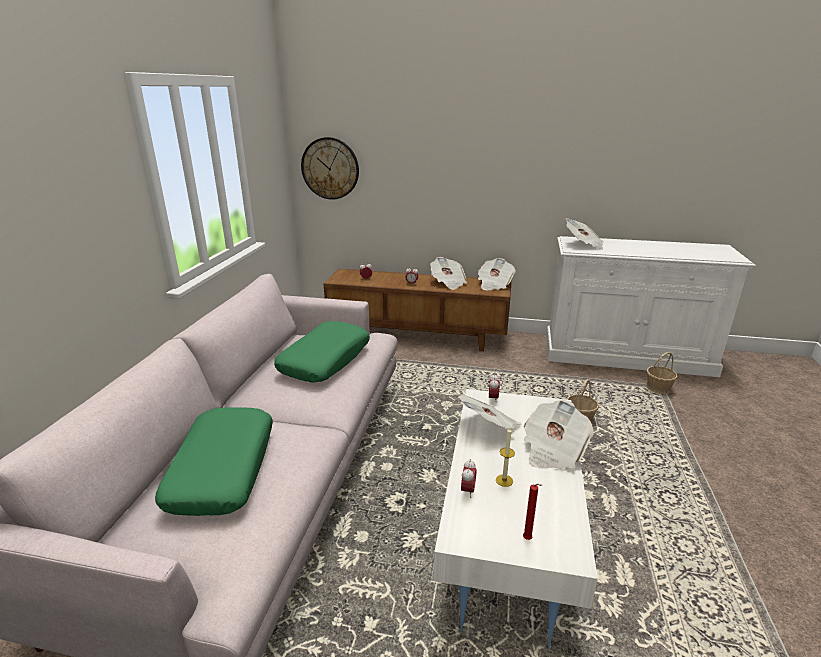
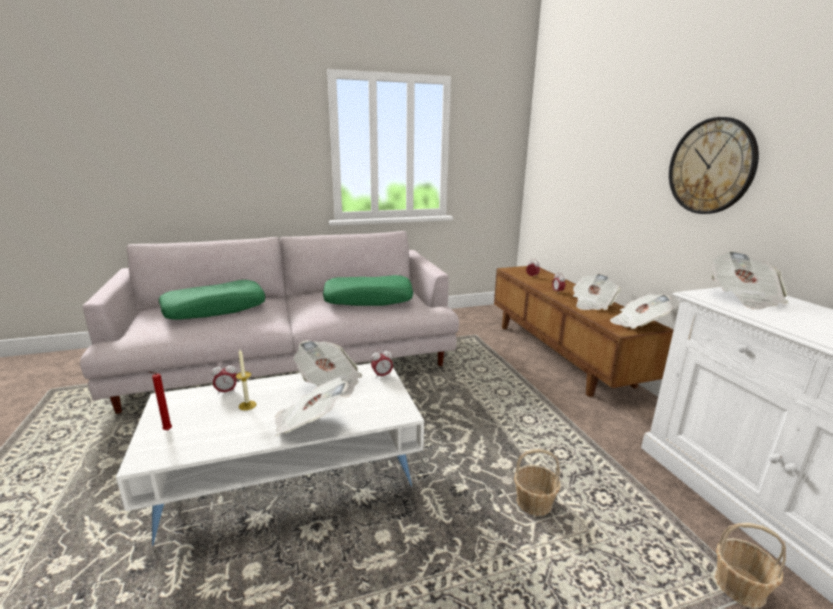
camera: 60 degrees right, 5 degrees down
wall clock [301,137,359,199] -> wall clock moved to [669,117,759,214]

